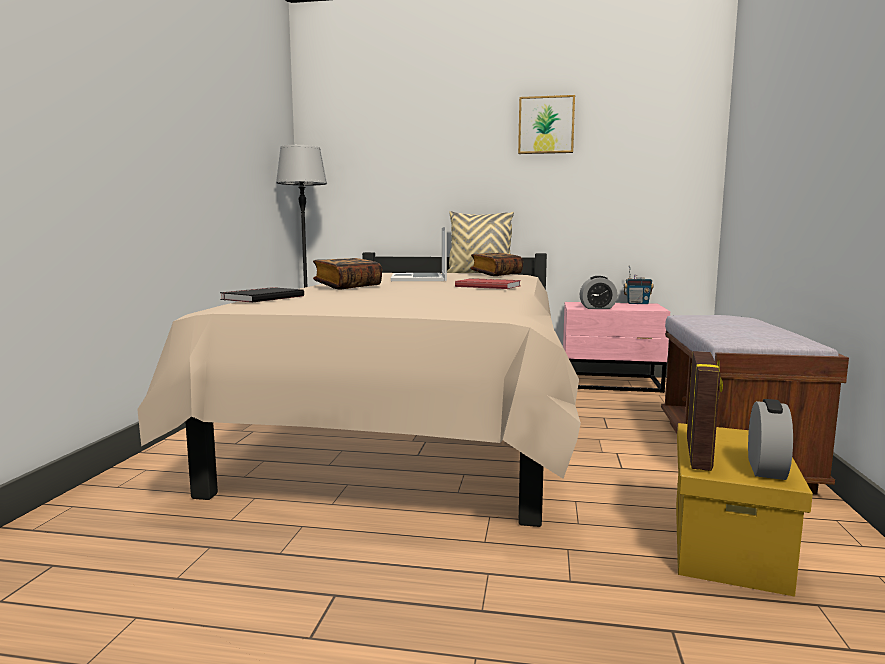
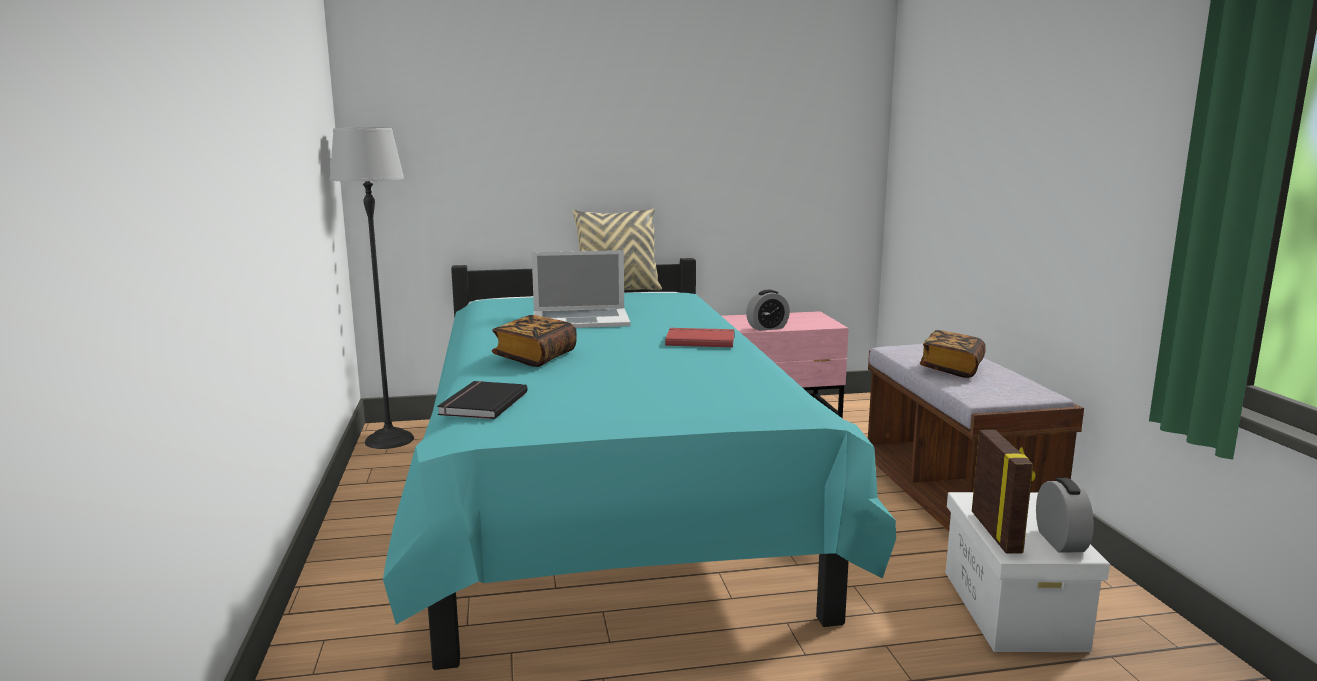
camera: 20 degrees left, 5 degrees up
beige bed [137,252,581,527] -> turquoise bed [383,258,896,670]
laptop [391,227,447,281] -> laptop turned 75 degrees counterclockwise [532,250,630,328]
book [470,253,523,276] -> book moved to [920,330,985,378]
picture [518,95,575,154] -> none
radio [624,265,654,304] -> none
yellow storage box [676,423,813,597] -> white storage box [946,492,1110,652]

